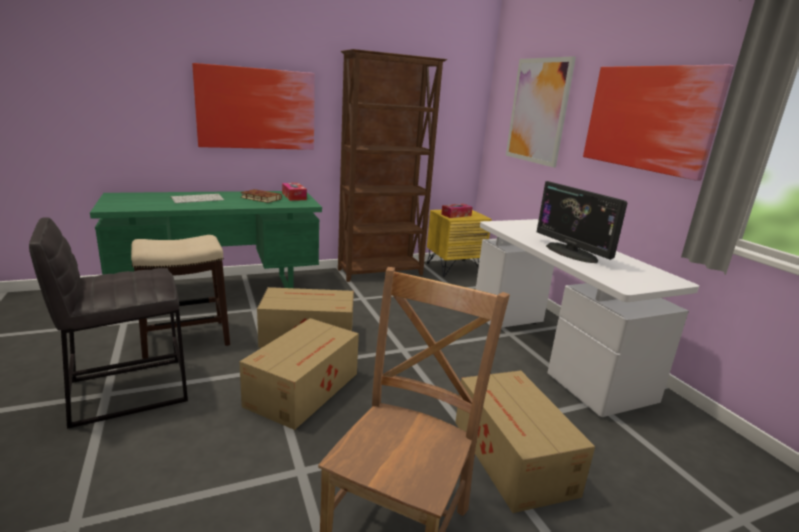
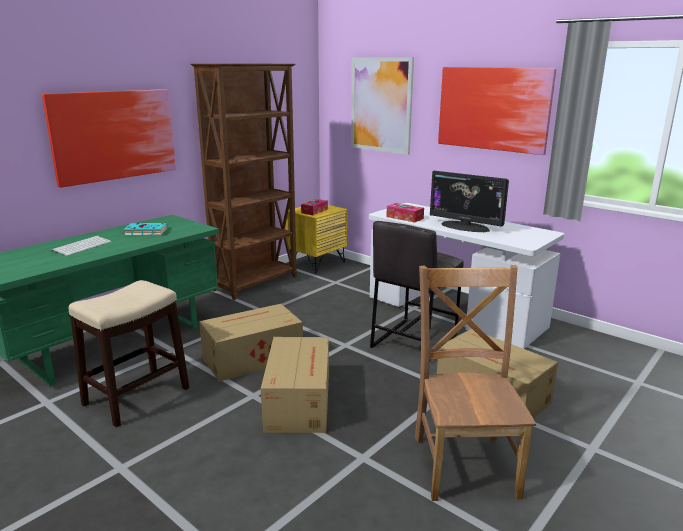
camera: 25 degrees left, 0 degrees up
grey stool [29,217,188,429] -> grey stool moved to [370,221,464,348]
brown book [241,189,282,203] -> turquoise book [122,223,167,236]
tissue box [282,183,307,201] -> tissue box moved to [386,203,424,223]

